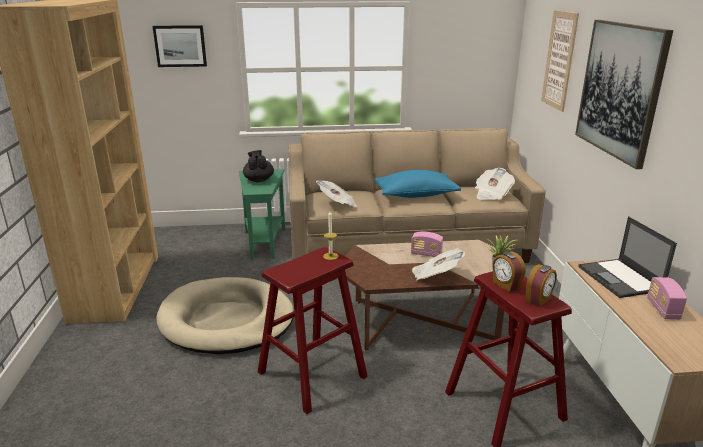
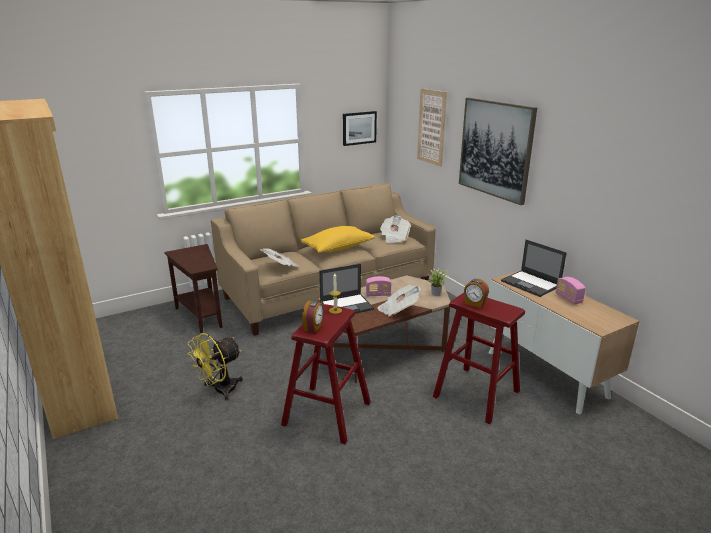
camera: 25 degrees left, 0 degrees up
picture [152,25,207,67] -> picture moved to [343,111,377,146]
beige dog bed [156,277,294,354] -> yellow fan [187,333,243,400]
green side table [239,169,285,260] -> brown side table [164,244,222,333]
black teapot [243,150,274,182] -> none
blue pillow [374,170,461,198] -> yellow pillow [301,226,375,253]
alarm clock [525,264,557,307] -> alarm clock moved to [302,300,324,333]
none -> laptop [319,264,374,314]

